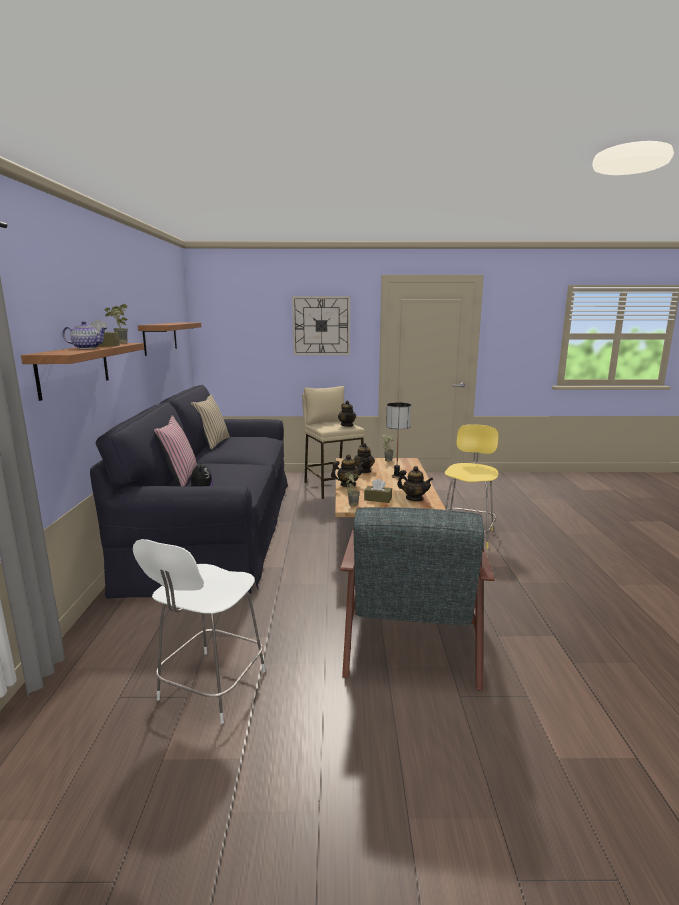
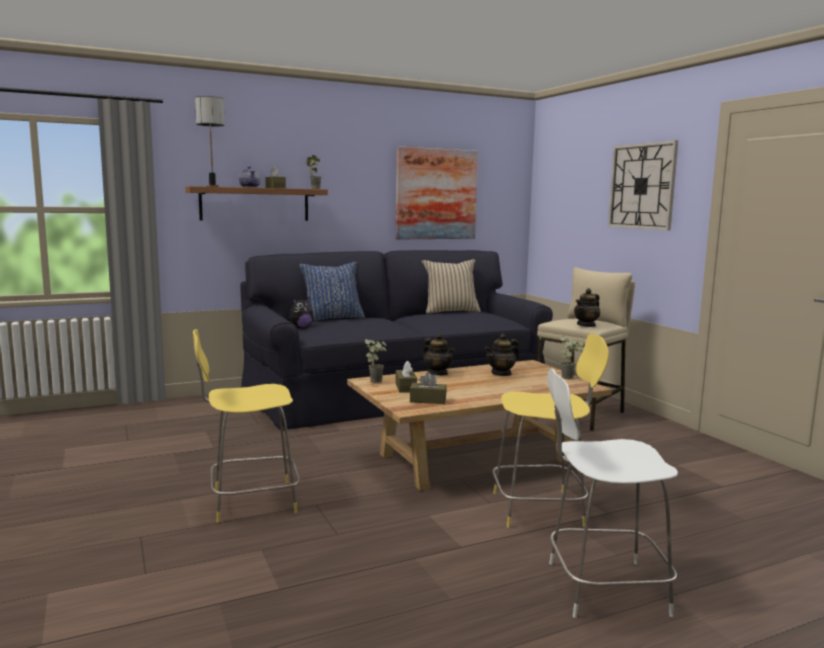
camera: 65 degrees right, 5 degrees down
white stool [133,539,266,724] -> white stool moved to [547,368,678,618]
shelf [138,323,201,356] -> picture [396,147,478,240]
pink pillow [153,416,197,486] -> blue pillow [299,262,365,322]
grey armchair [340,507,495,691] -> yellow stool [193,329,300,523]
table lamp [386,402,411,478] -> table lamp moved to [195,96,225,187]
teapot [397,466,433,501] -> brown tissue box [410,372,447,404]

